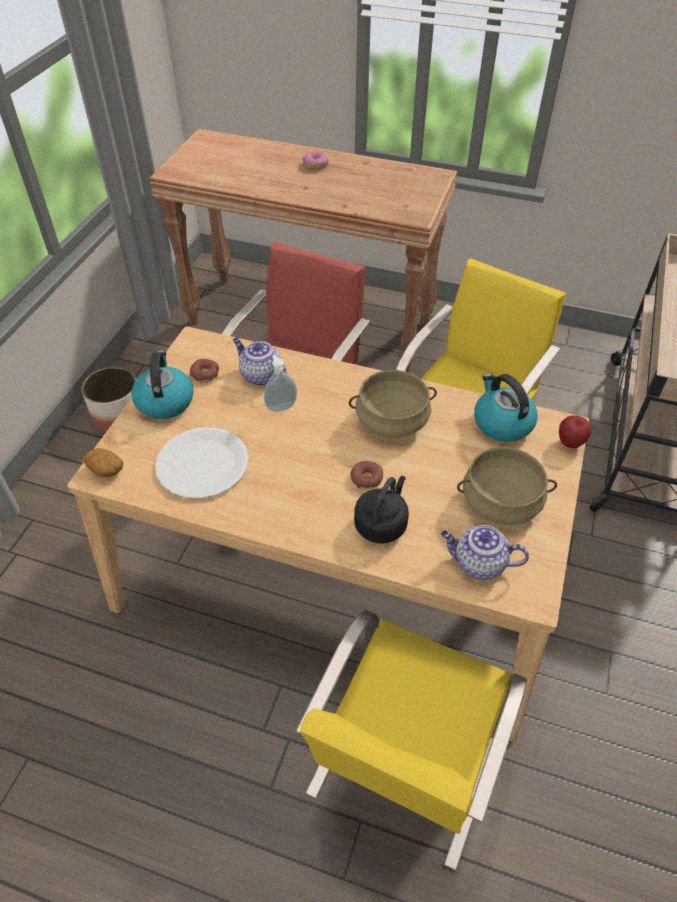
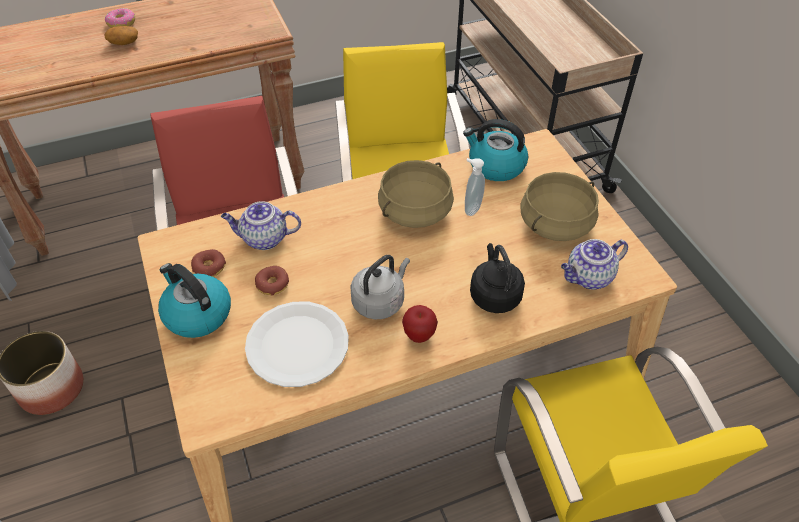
camera: 40 degrees left, 0 degrees up
potato [83,448,123,477] -> potato moved to [105,26,138,45]
soap dispenser [264,355,297,412] -> soap dispenser moved to [465,158,485,216]
donut [350,461,383,489] -> donut moved to [255,266,289,296]
apple [559,415,591,449] -> apple moved to [402,305,438,343]
none -> grey kettle [351,255,410,320]

